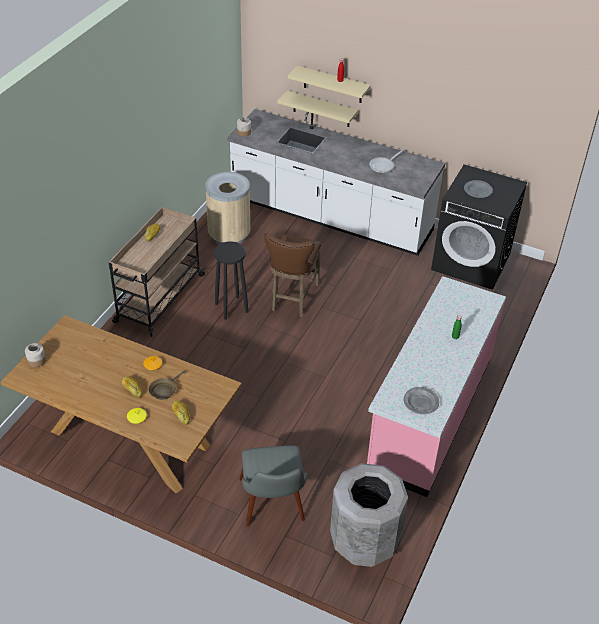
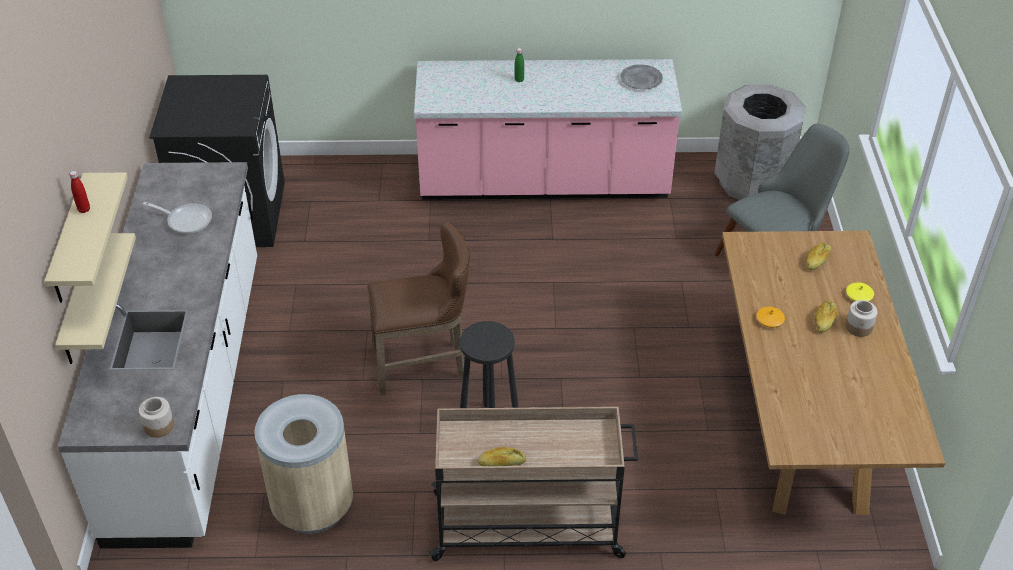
camera: 115 degrees left, 0 degrees up
jar [25,343,46,367] -> jar moved to [845,300,878,337]
brown frying pan [149,370,186,400] -> none
grey plate [464,180,493,198] -> none

